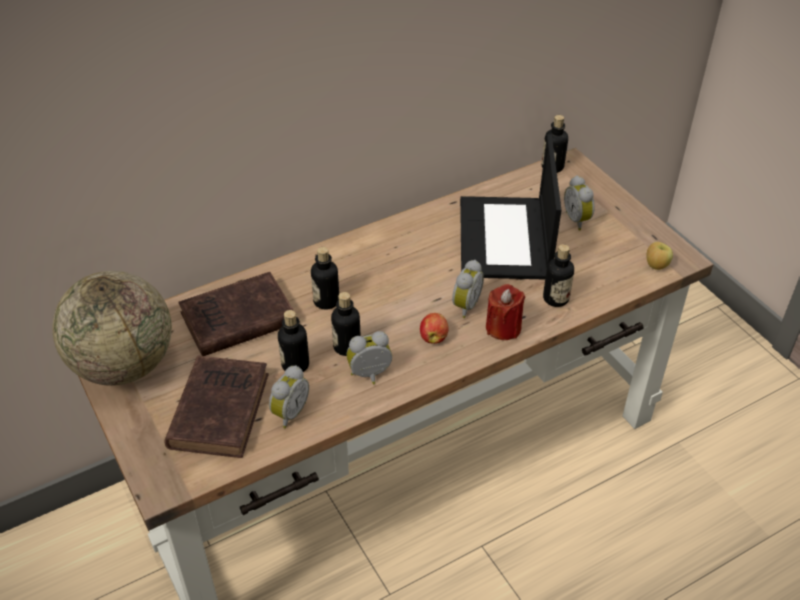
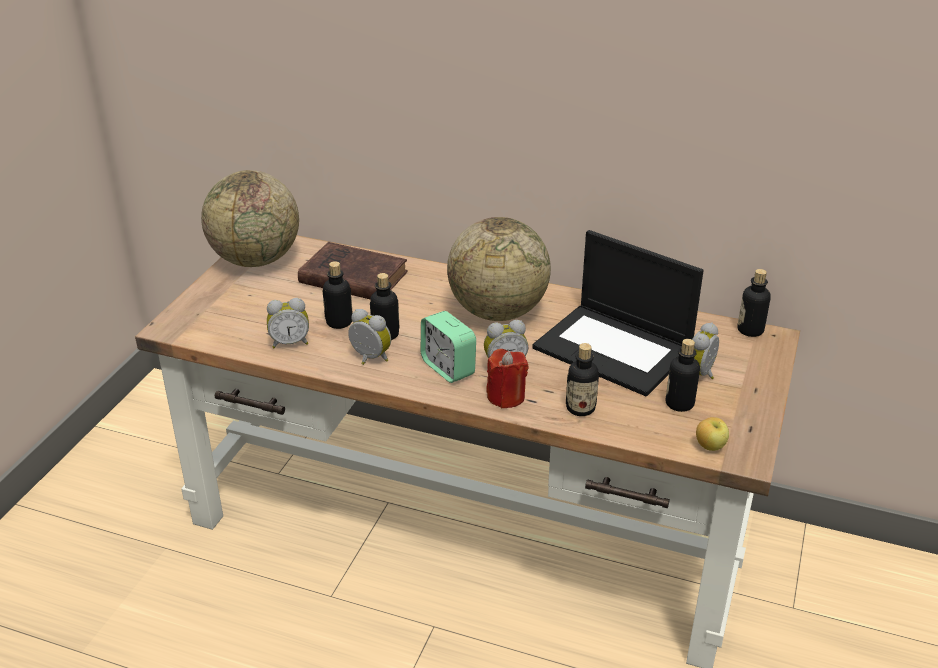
camera: 50 degrees right, 10 degrees down
brown book [164,356,269,458] -> none
bottle [311,247,339,310] -> bottle moved to [666,339,700,412]
apple [420,313,448,344] -> alarm clock [421,311,476,383]
laptop [460,134,561,279] -> laptop turned 105 degrees counterclockwise [532,230,704,396]
none -> globe [447,217,551,321]

